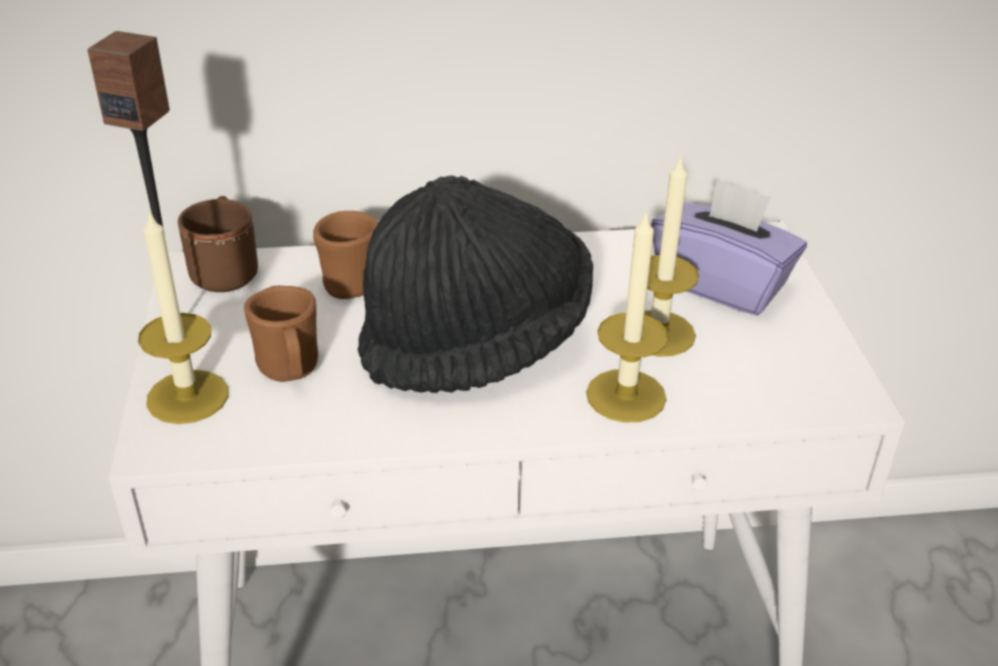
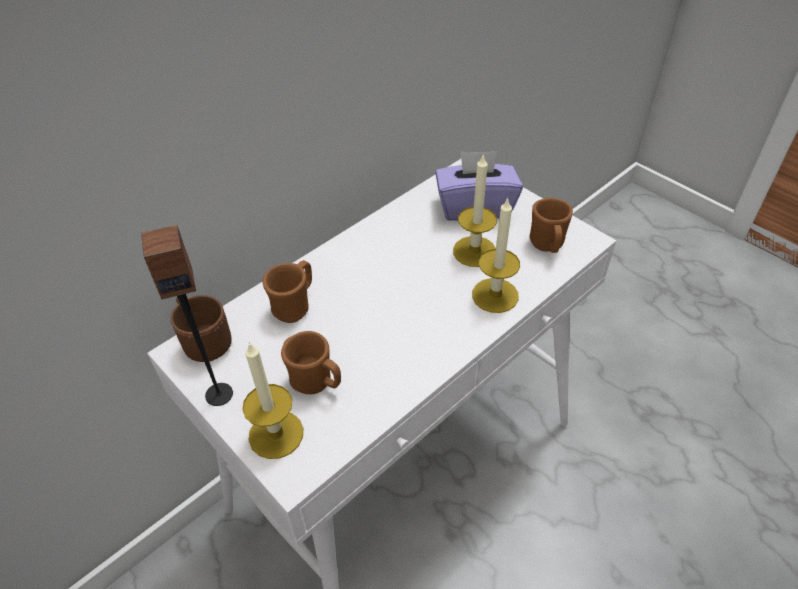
camera: 35 degrees left, 10 degrees up
black hat [358,176,593,393] -> none
none -> brown mug [530,197,573,253]

